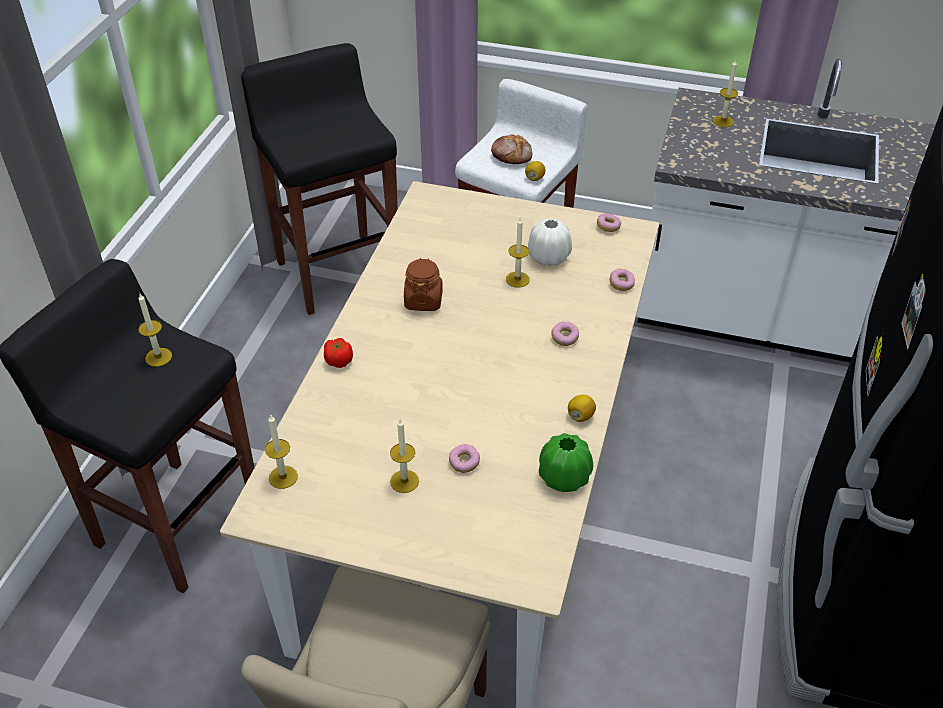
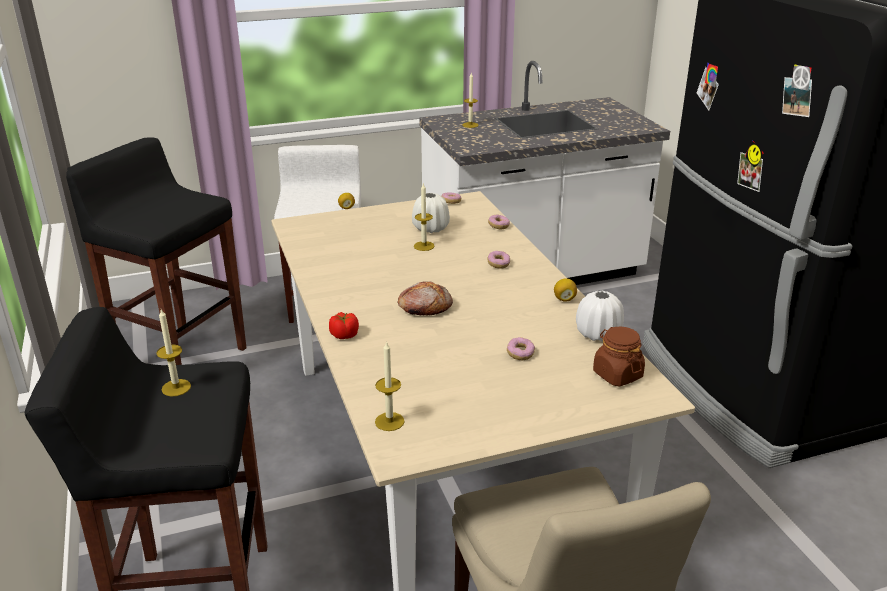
camera: 35 degrees left, 15 degrees down
candle [390,419,419,493] -> none
brown jar [404,258,443,311] -> brown jar moved to [593,327,645,386]
bread [491,134,533,164] -> bread moved to [398,281,453,316]
green vase [539,433,593,492] -> white vase [576,291,624,342]

